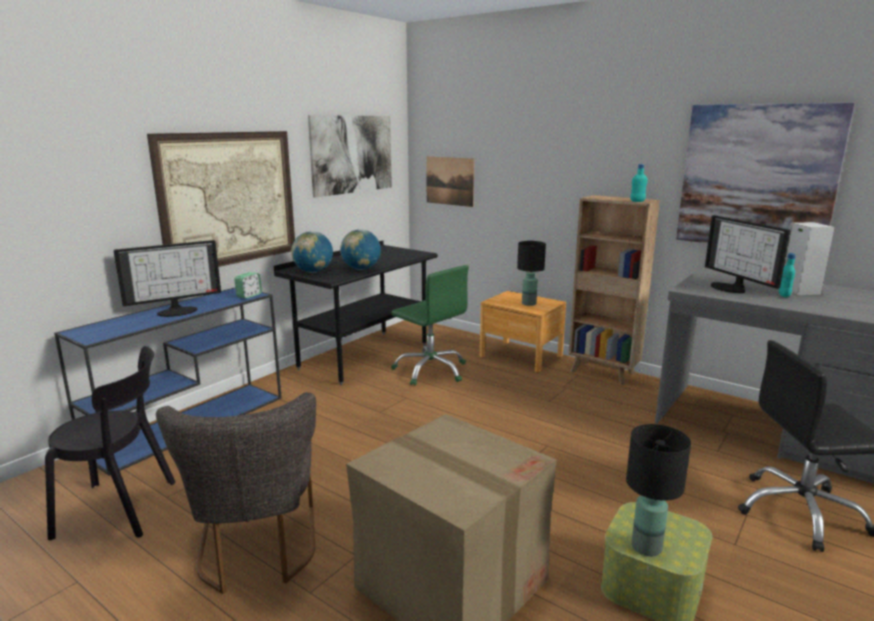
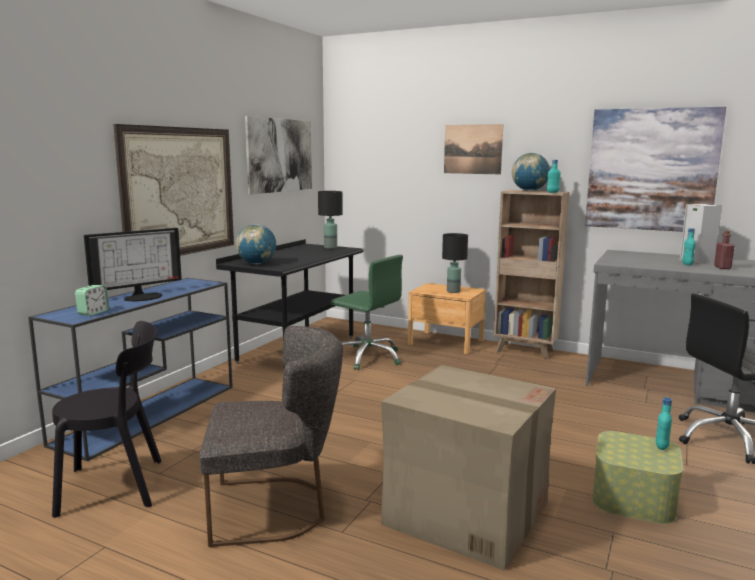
camera: 10 degrees left, 5 degrees down
grey chair [156,392,316,594] -> grey chair turned 75 degrees counterclockwise [199,326,343,547]
alarm clock [234,272,262,299] -> alarm clock moved to [75,285,109,316]
globe [340,229,381,270] -> globe moved to [512,153,550,191]
picture [426,156,475,207] -> picture moved to [444,124,503,175]
black table lamp [626,424,691,557] -> black table lamp moved to [318,191,343,249]
monitor [705,215,791,293] -> none
none -> turquoise bottle [656,398,672,450]
none -> red bottle [714,231,735,269]

